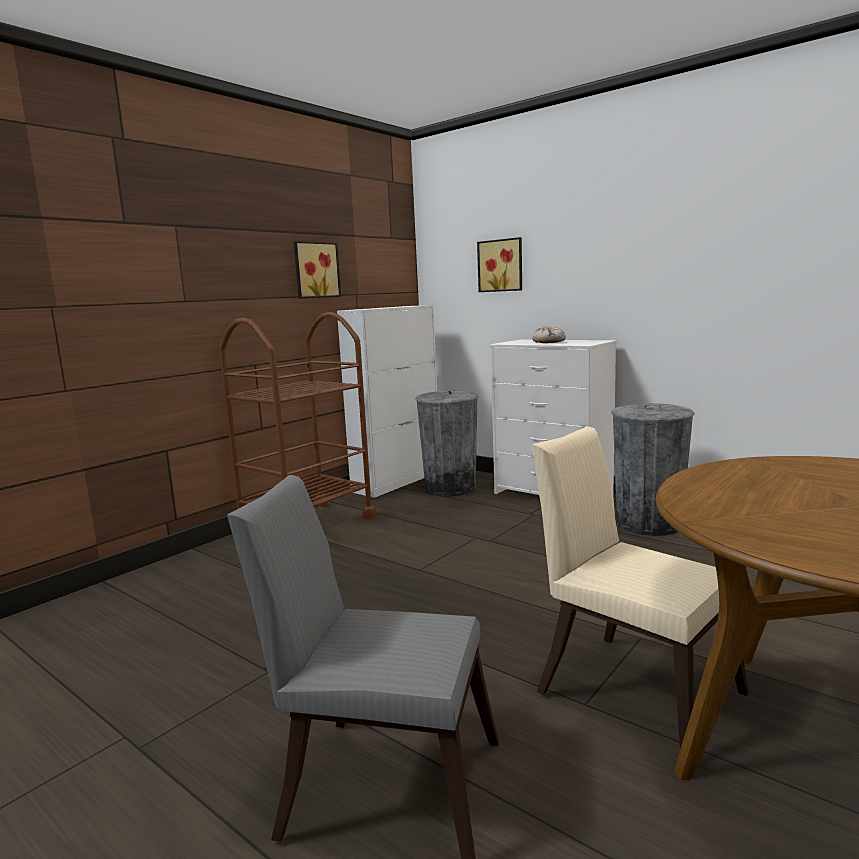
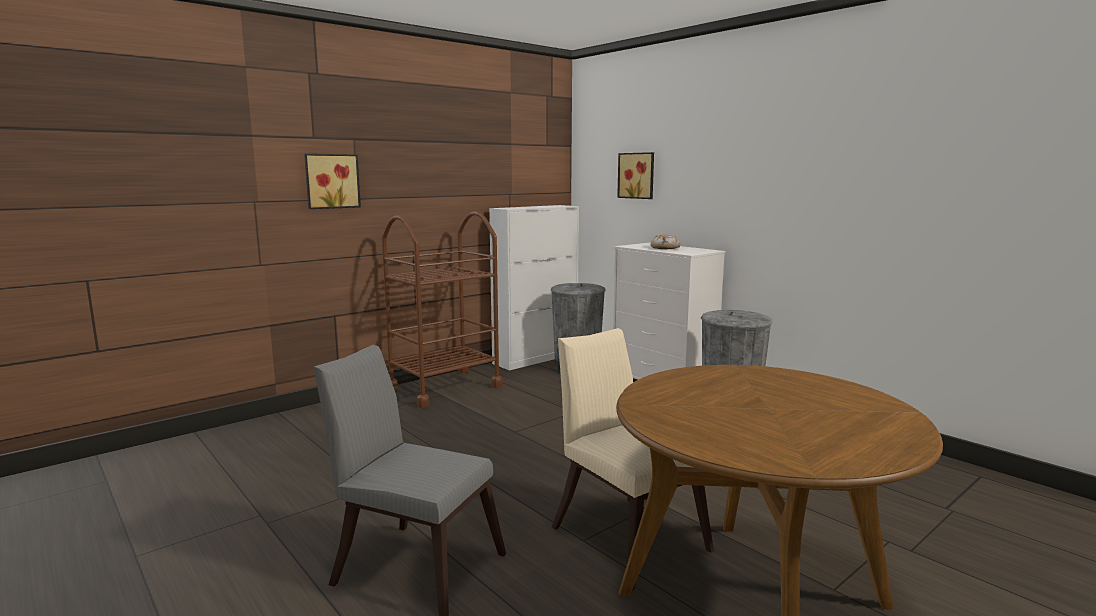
camera: 10 degrees right, 0 degrees up
picture [294,241,341,299] -> picture moved to [304,154,361,209]

